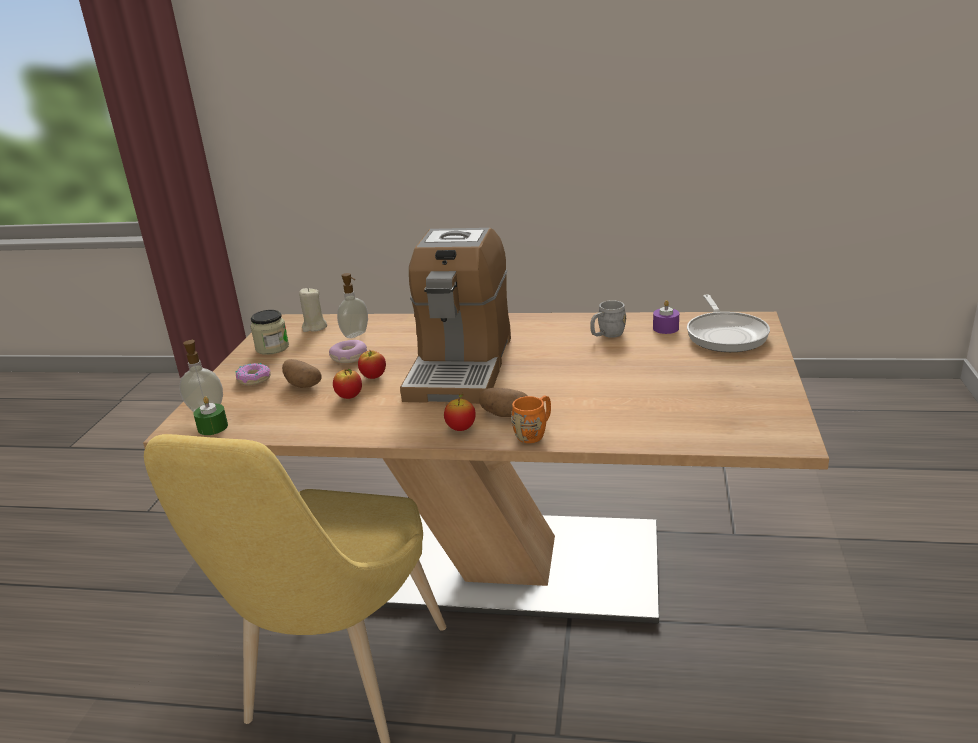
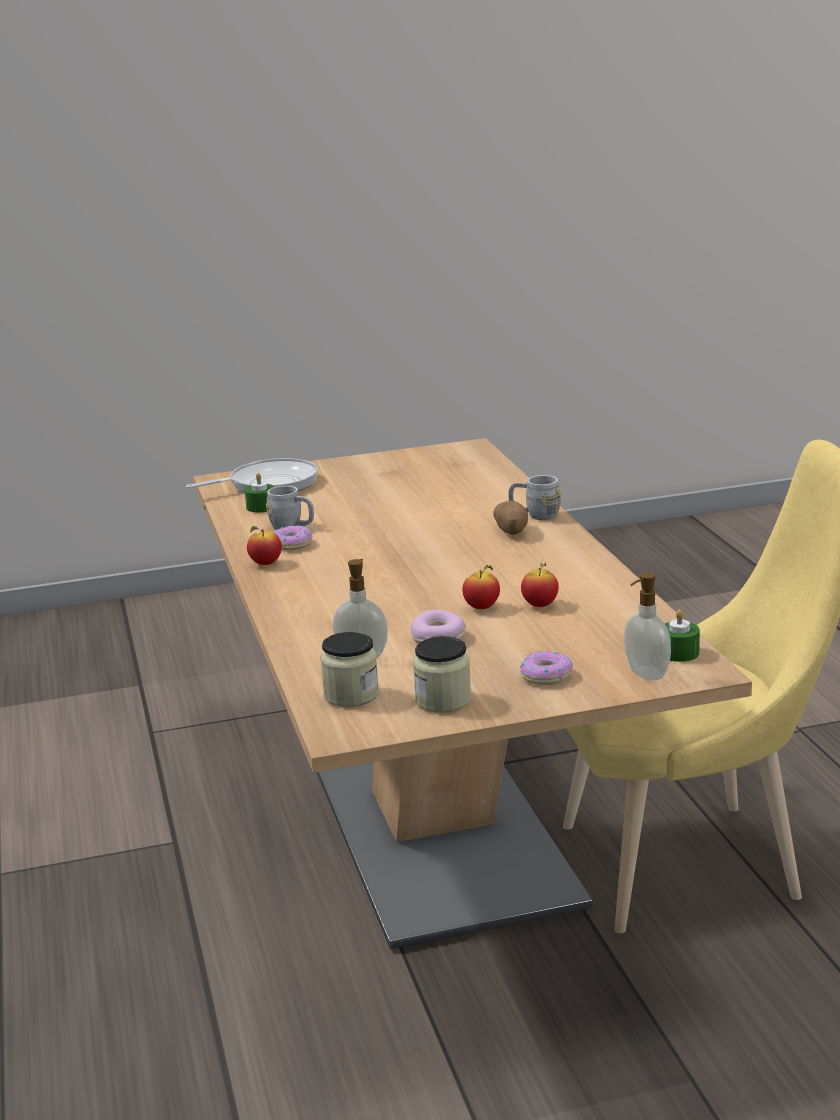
camera: 115 degrees left, 5 degrees down
potato [282,359,322,388] -> none
beige candle [299,288,327,332] -> jar [320,632,379,707]
coffee machine [400,228,511,404] -> none
apple [444,392,476,431] -> apple moved to [247,526,282,565]
orange mug [511,395,551,443] -> grey mug [508,475,561,520]
purple candle [653,300,679,334] -> green candle [245,473,275,513]
none -> donut [273,526,313,550]

